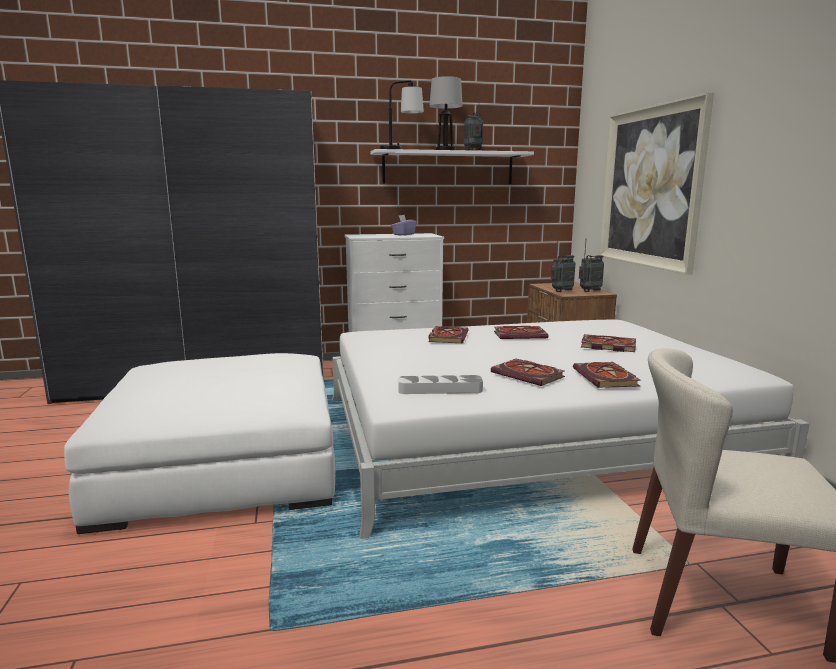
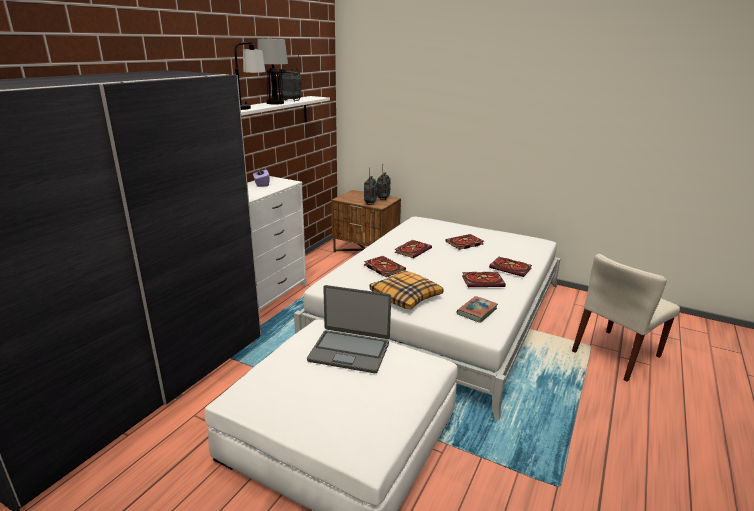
camera: 50 degrees left, 10 degrees up
grey tray [398,375,483,394] -> book [457,296,498,323]
picture [599,92,714,275] -> none
none -> laptop [307,285,391,373]
none -> pillow [370,270,443,310]

